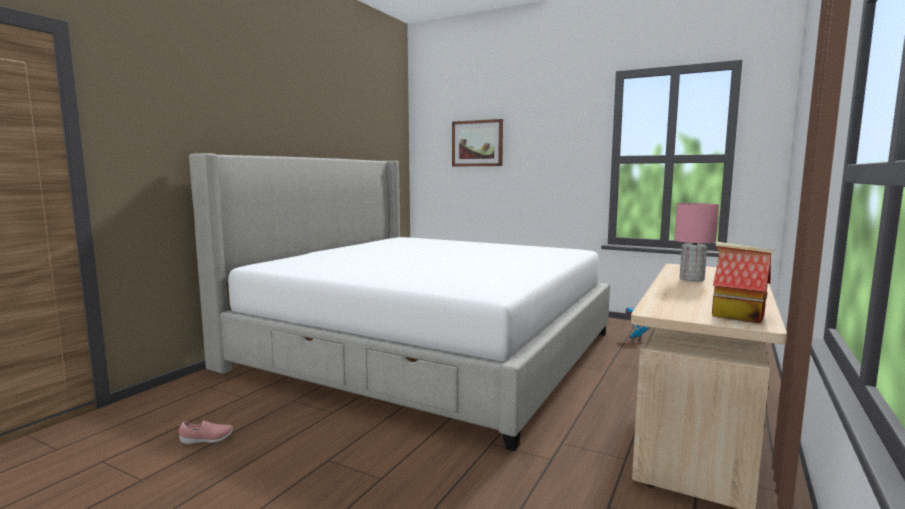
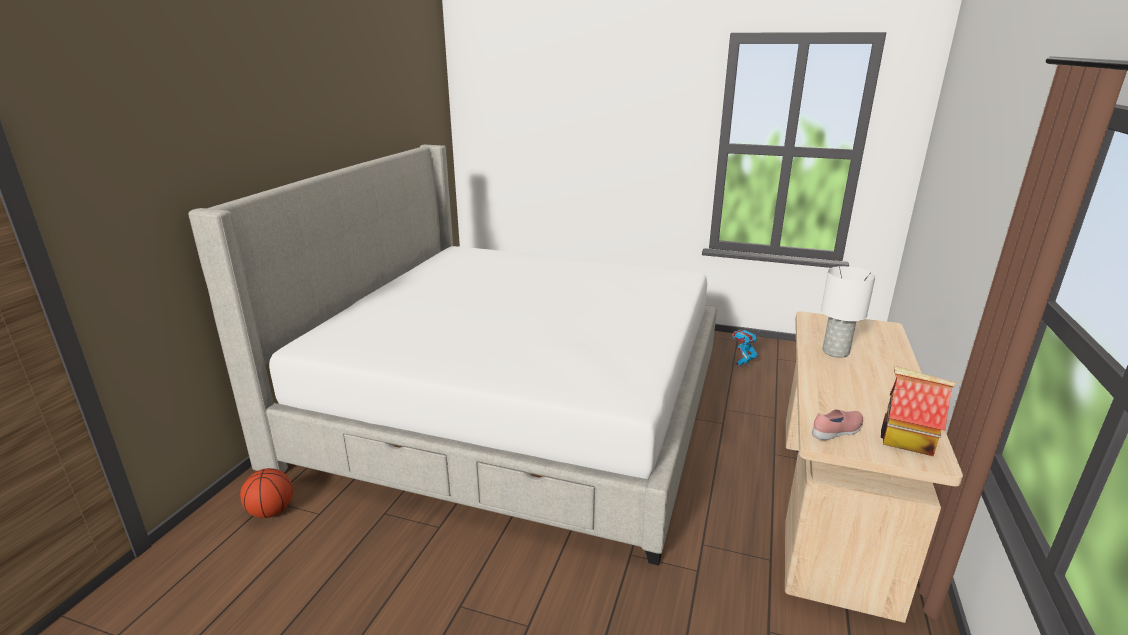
camera: 10 degrees left, 15 degrees up
pink shoe [179,420,233,444] -> pink shoe moved to [812,409,863,440]
picture [452,119,503,167] -> none
pink table lamp [674,203,719,282] -> white table lamp [821,266,876,358]
none -> basketball [240,468,293,518]

